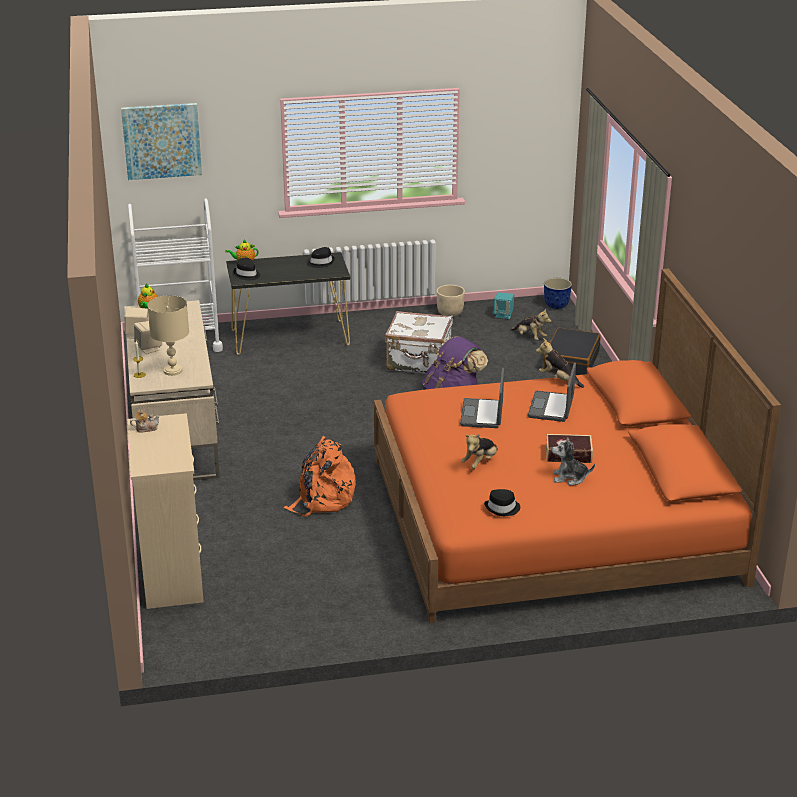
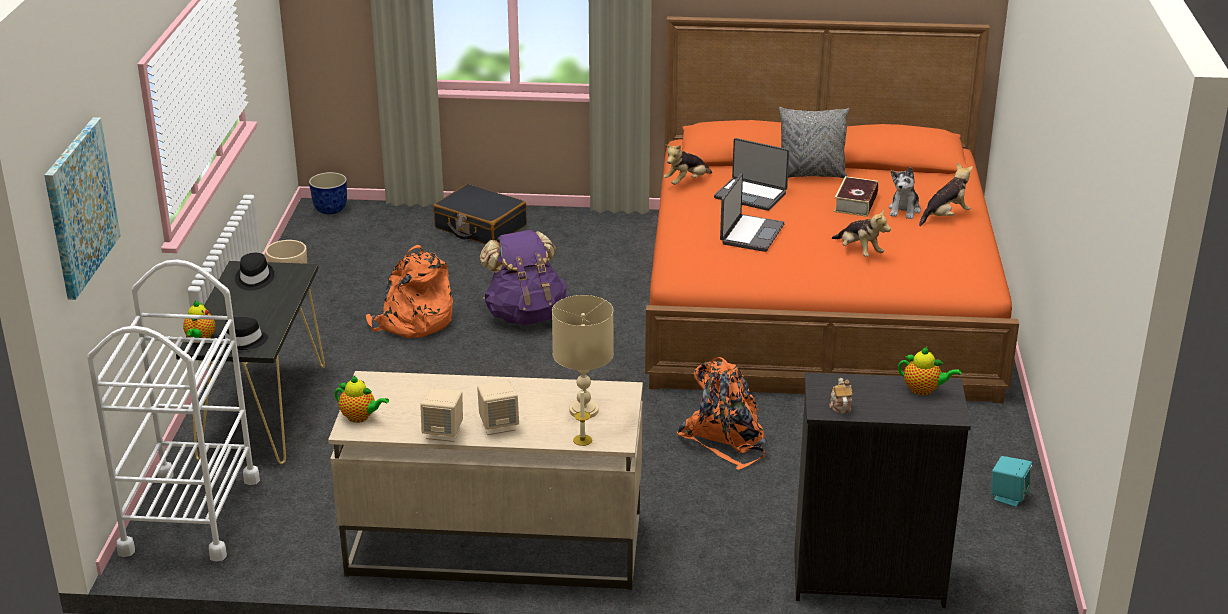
camera: 75 degrees left, 0 degrees up
beige dresser [127,413,204,609] -> black dresser [794,372,971,608]
white suitcase [385,311,453,374] -> orange backpack [366,245,453,338]
laptop [460,368,504,428] -> laptop turned 90 degrees counterclockwise [720,173,785,252]
black hat [484,489,520,516] -> none
turquoise speaker [494,292,514,319] -> turquoise speaker moved to [991,456,1032,507]
plush toy [511,308,551,340] -> plush toy moved to [919,162,973,226]
none -> grey pillow [779,107,849,178]
none -> teapot [898,347,962,396]

